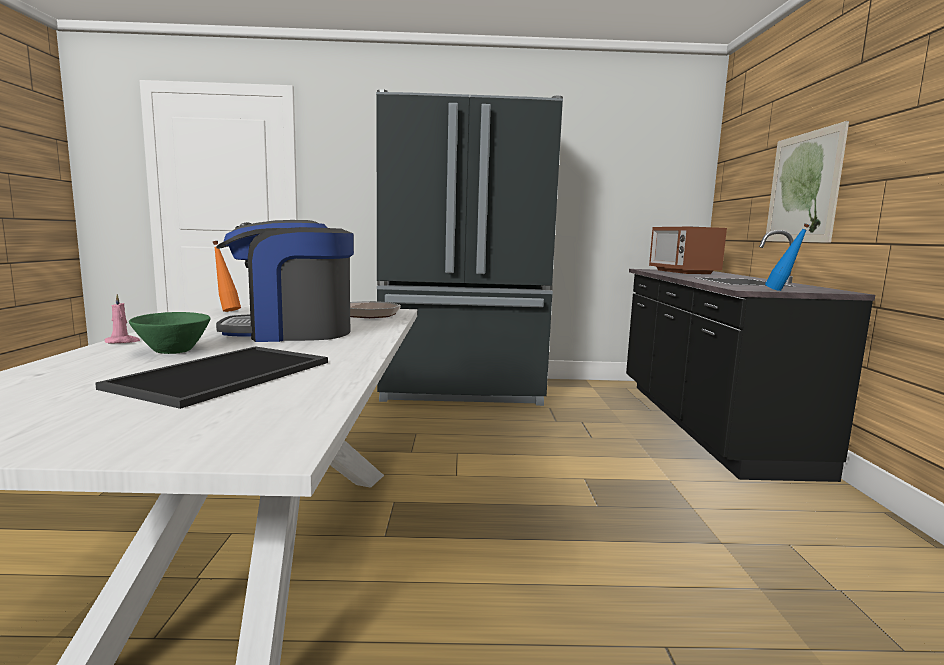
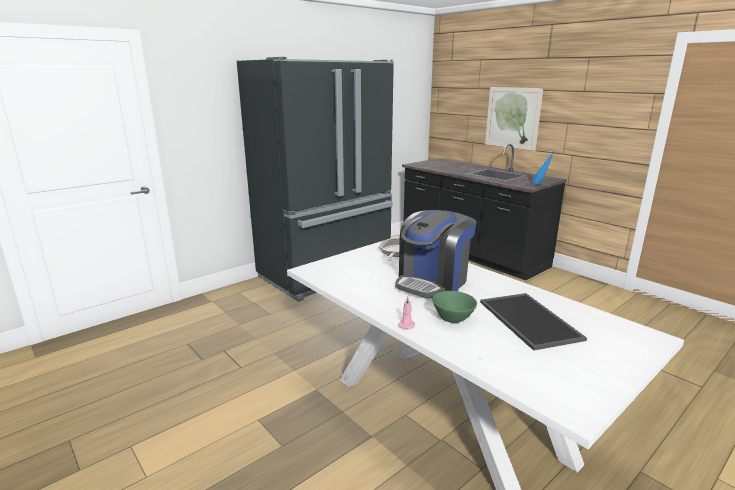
camera: 40 degrees left, 10 degrees up
orange bottle [213,241,241,312] -> none
microwave [649,227,727,274] -> none

